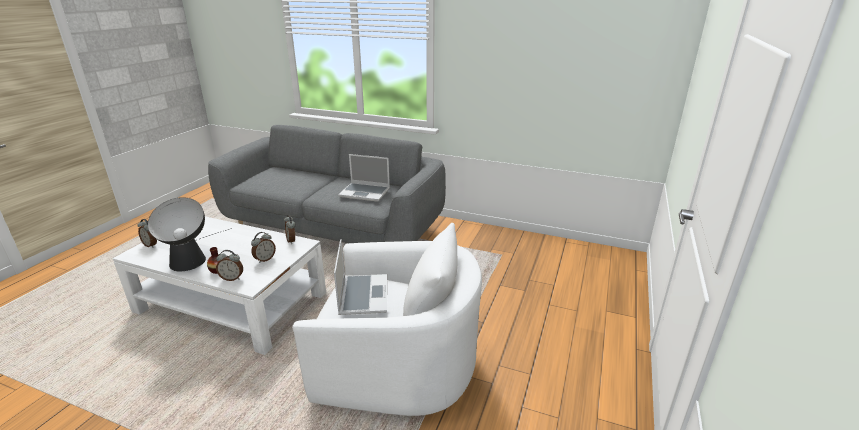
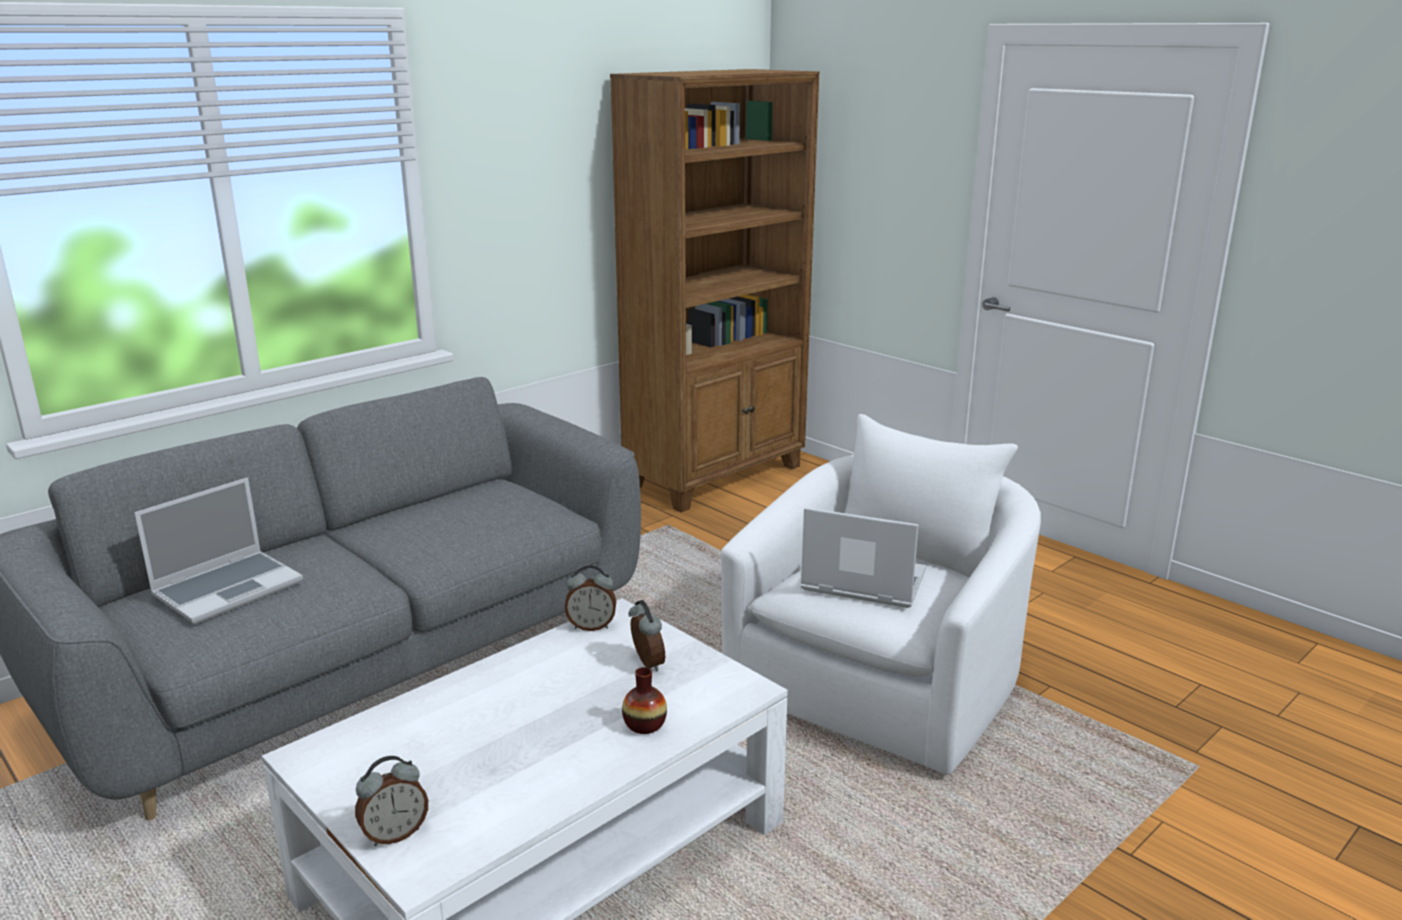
camera: 65 degrees left, 5 degrees down
table lamp [148,197,232,271] -> none
alarm clock [216,250,243,281] -> none
laptop [338,154,390,202] -> laptop moved to [134,477,303,624]
none -> brown bookcase [610,69,819,512]

